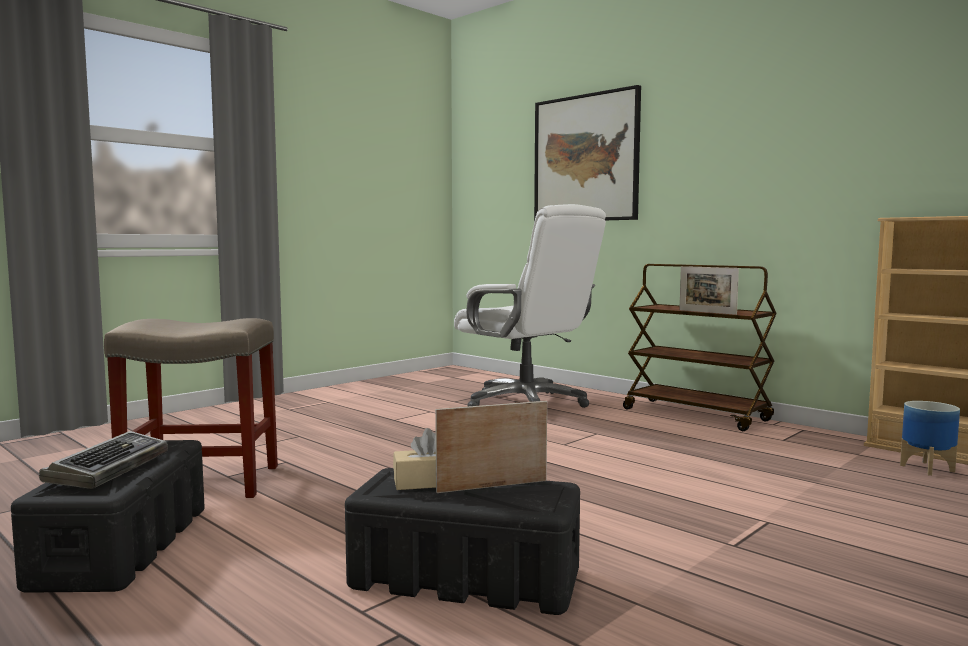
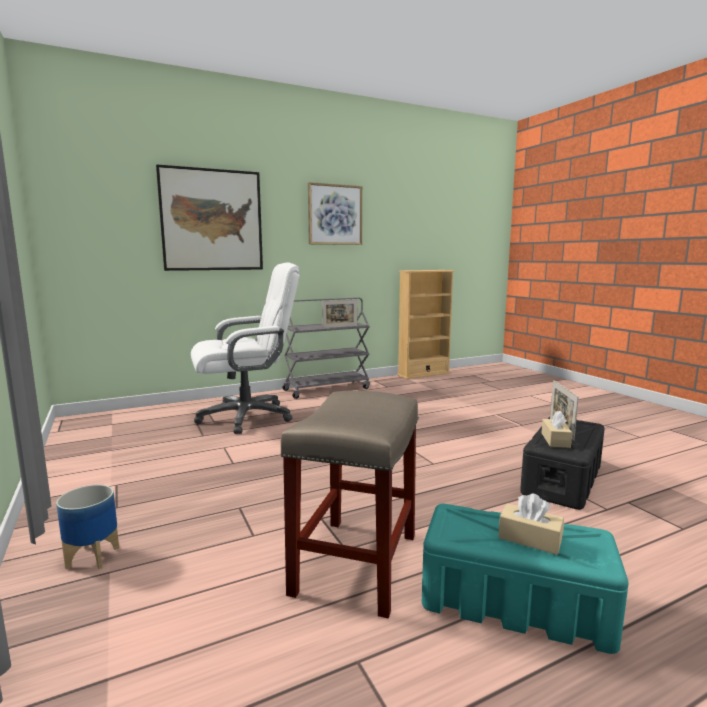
camera: 70 degrees left, 5 degrees up
black storage box [11,440,205,593] -> turquoise storage box [422,504,629,654]
keyboard [39,431,168,489] -> beige tissue box [498,494,564,555]
brown cart [623,264,777,431] -> grey cart [282,297,370,399]
planter [900,401,960,476] -> planter moved to [56,485,119,569]
none -> picture [308,182,362,245]

